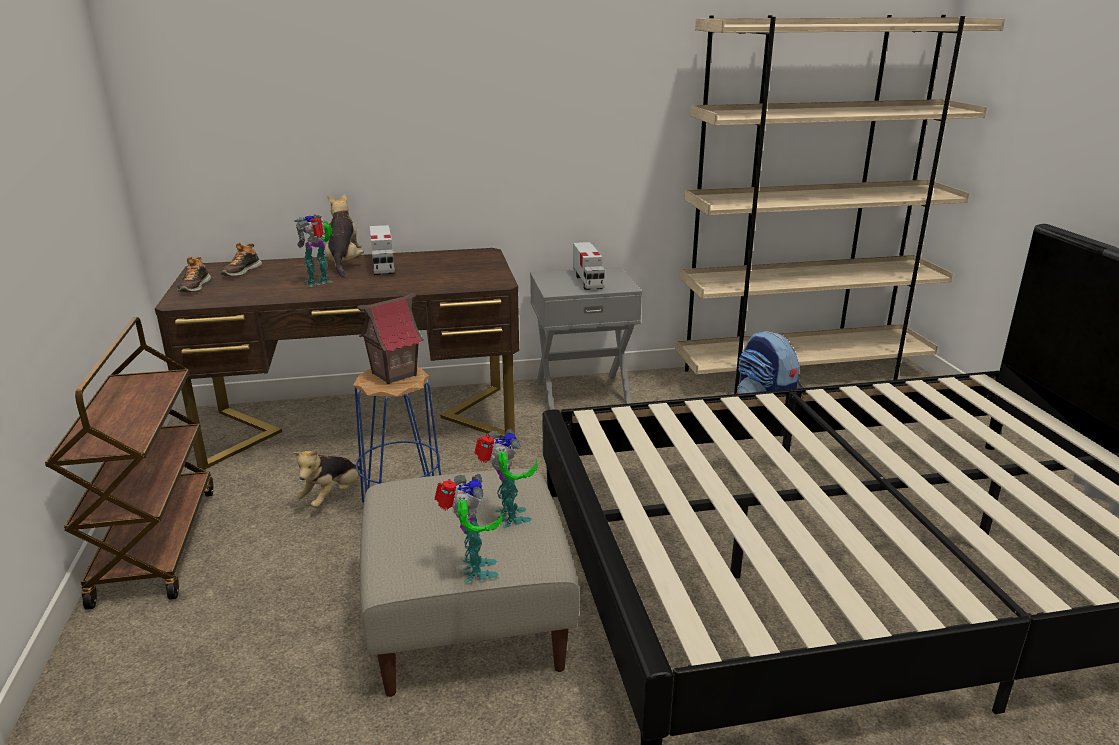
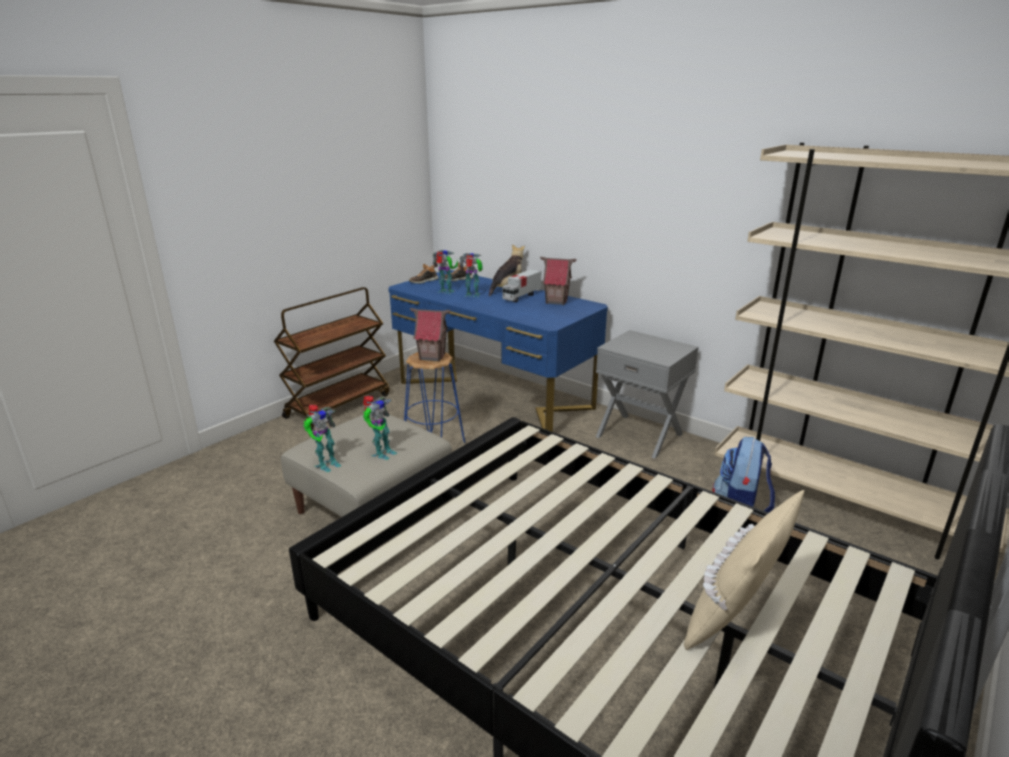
camera: 50 degrees right, 0 degrees up
brown desk [155,248,519,470] -> blue desk [388,270,608,432]
plush toy [292,449,364,508] -> none
toy truck [573,242,605,290] -> none
none -> toy robot [432,250,458,294]
none -> toy house [540,257,577,305]
none -> beige pillow [684,490,804,650]

